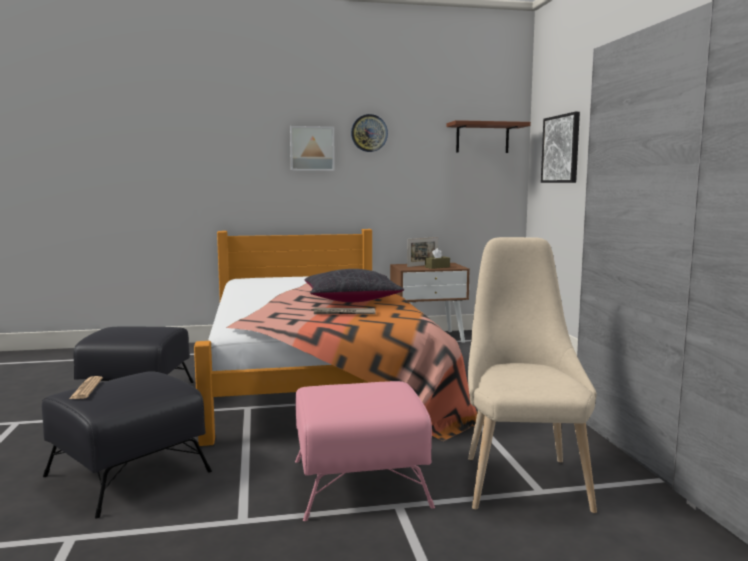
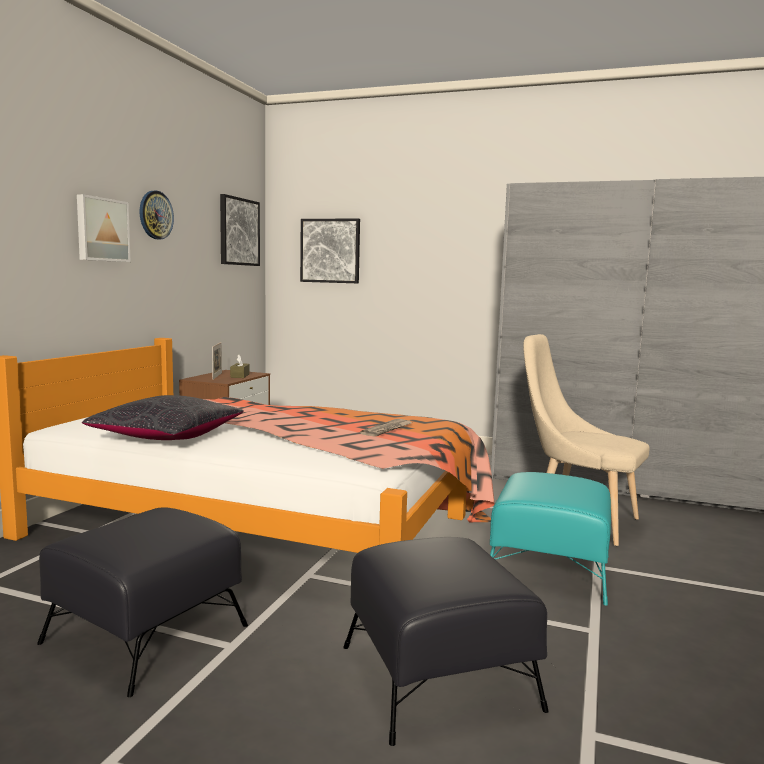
camera: 60 degrees left, 0 degrees up
newspaper [69,376,103,399] -> none
pink ottoman [295,381,435,521] -> turquoise ottoman [490,472,611,606]
black pillow [305,269,404,302] -> black pillow moved to [82,395,244,440]
brown shelf [447,120,531,153] -> picture [220,194,260,266]

